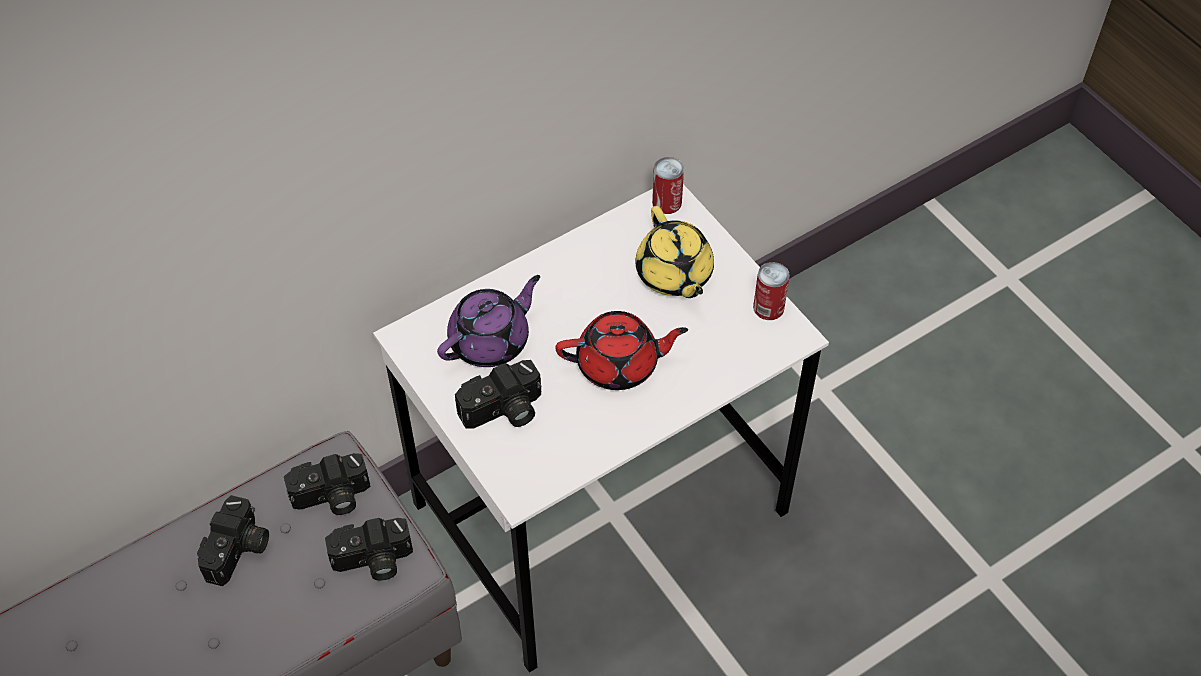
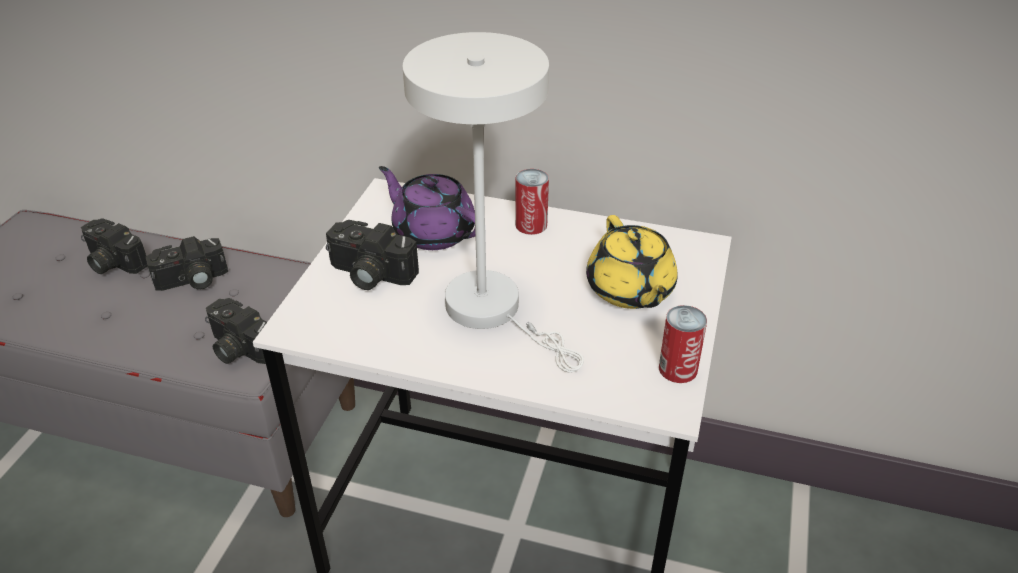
camera: 50 degrees right, 15 degrees down
camera [284,453,371,515] -> camera moved to [81,218,148,274]
purple teapot [437,275,540,367] -> purple teapot turned 150 degrees counterclockwise [379,166,475,250]
red teapot [556,311,688,390] -> white table lamp [402,32,584,372]
yellow teapot [635,206,714,298] -> yellow teapot turned 45 degrees counterclockwise [586,215,678,309]
can [652,157,684,214] -> can moved to [515,169,549,235]

